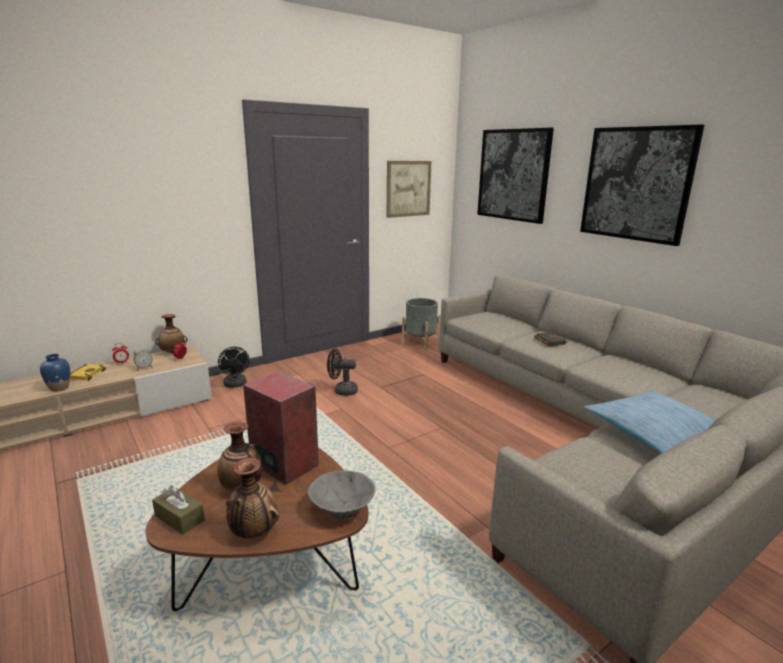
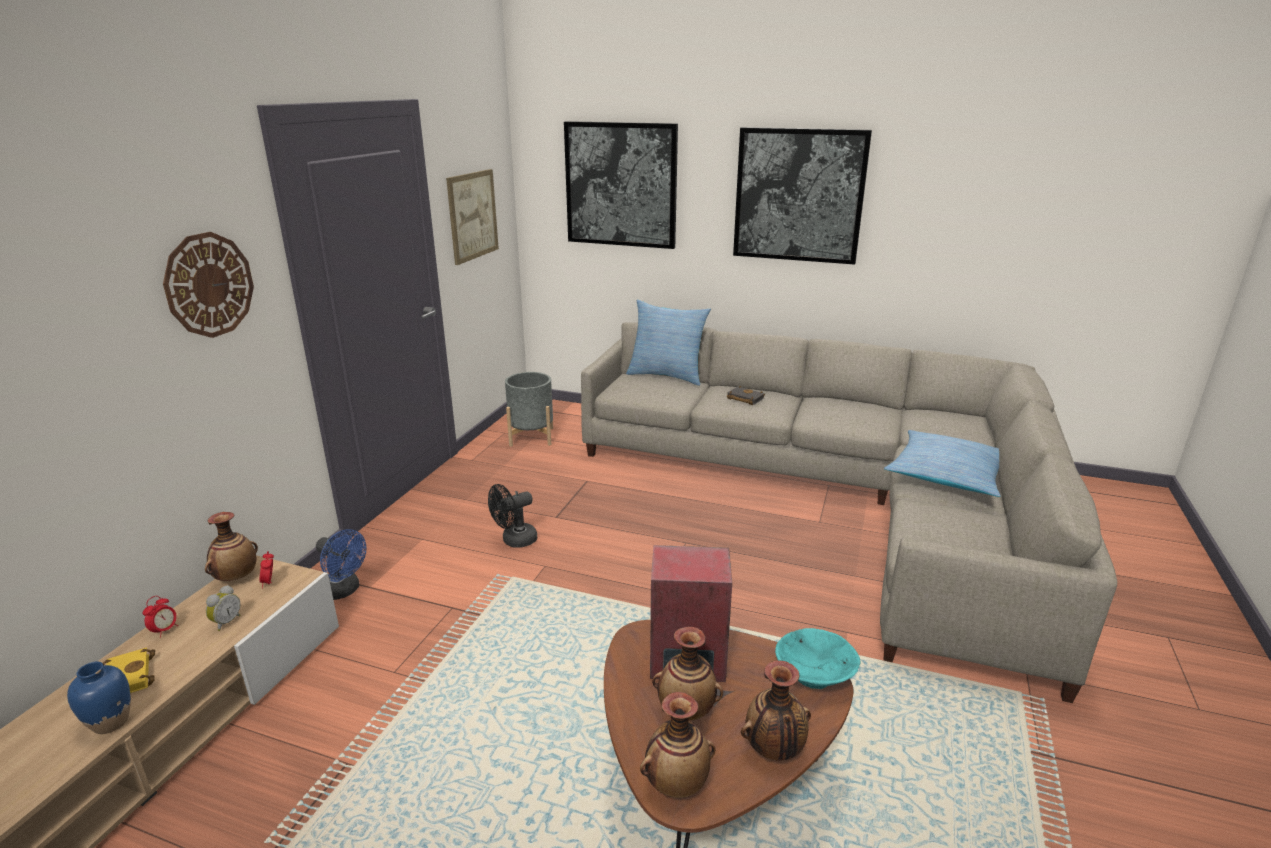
camera: 35 degrees left, 5 degrees up
brown tissue box [152,485,205,535] -> vase [640,692,715,798]
black fan [218,347,250,388] -> blue fan [316,529,367,600]
grey bowl [308,470,375,519] -> turquoise bowl [775,628,861,689]
none -> wall clock [163,232,254,338]
none -> pillow [626,300,711,386]

